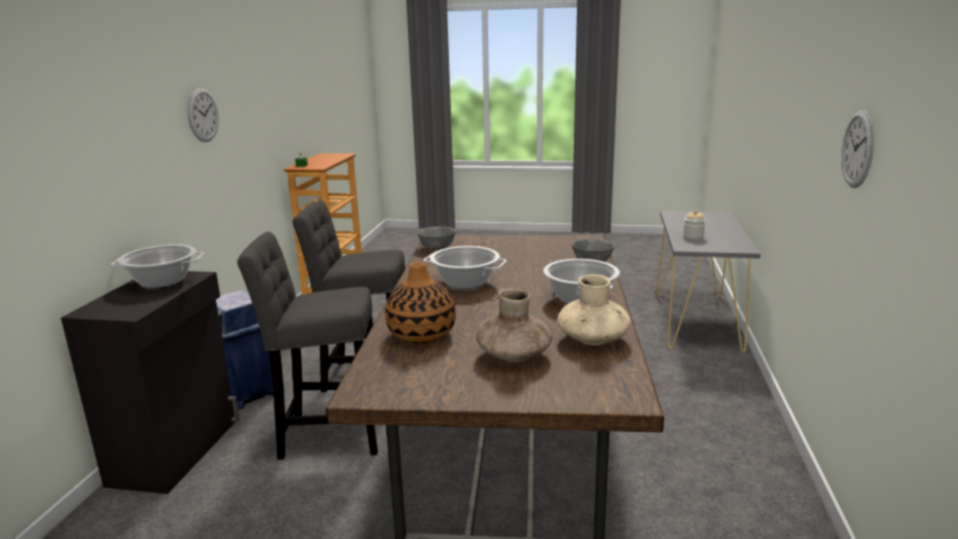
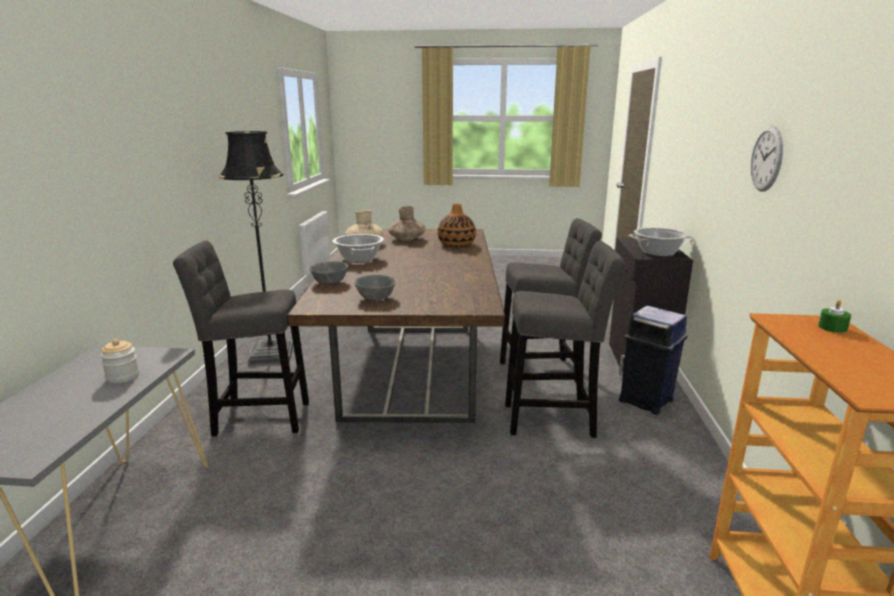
camera: 175 degrees right, 0 degrees up
grey bowl [417,227,456,249] -> grey bowl moved to [354,275,396,300]
cooking pot [423,246,507,289] -> none
wall clock [842,110,874,188] -> none
none -> grey stool [173,240,309,437]
none -> black floor lamp [219,131,293,365]

